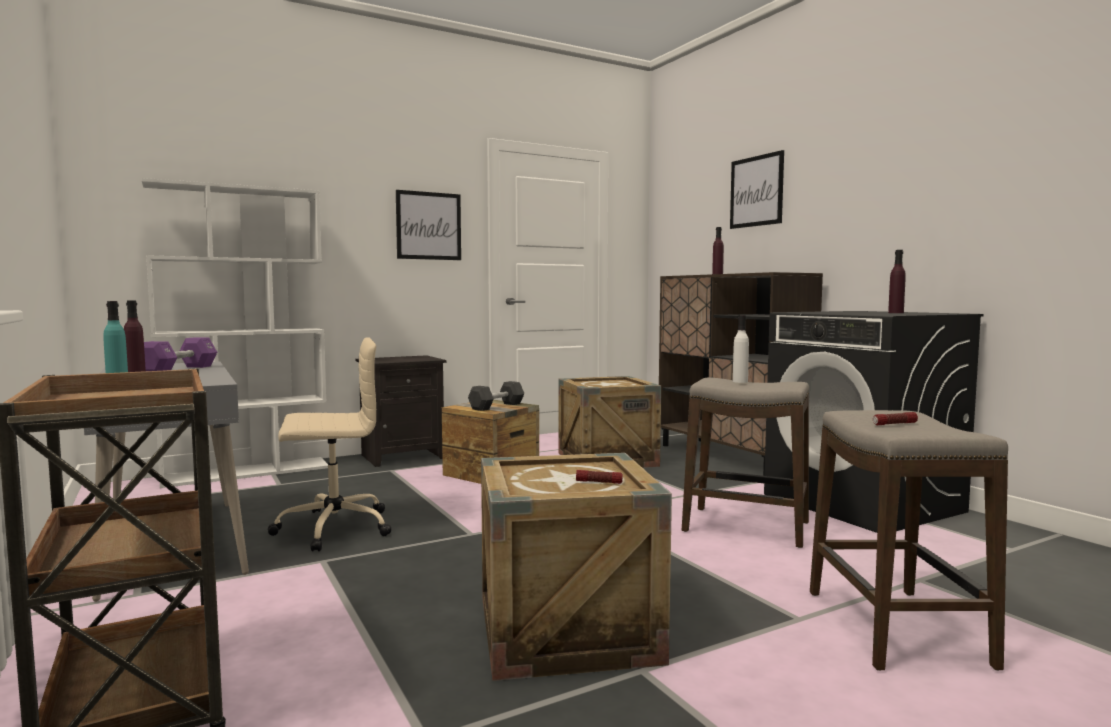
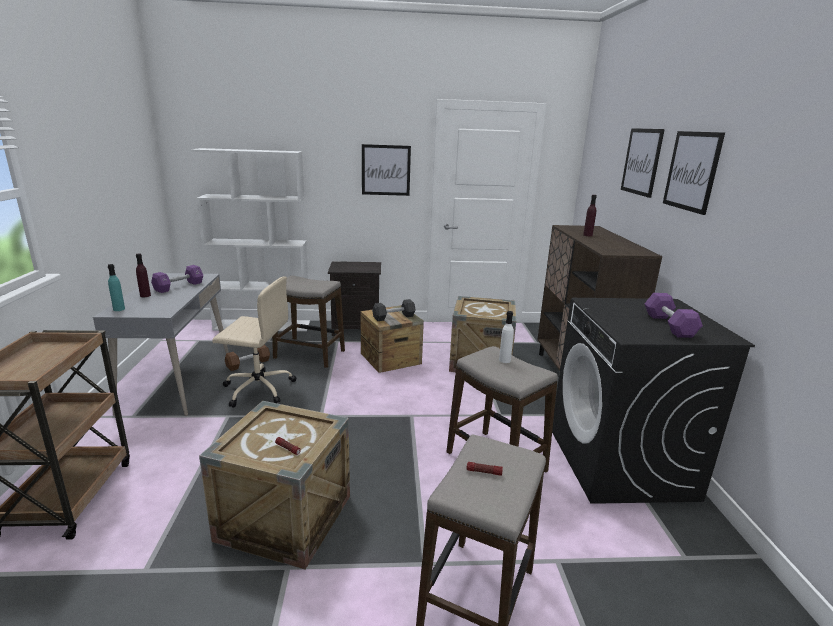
camera: 25 degrees right, 15 degrees up
purple bottle [888,250,906,313] -> purple dumbbell [644,293,703,338]
none -> brown dumbbell [225,345,270,371]
none -> stool [272,276,345,368]
none -> picture [663,131,725,215]

